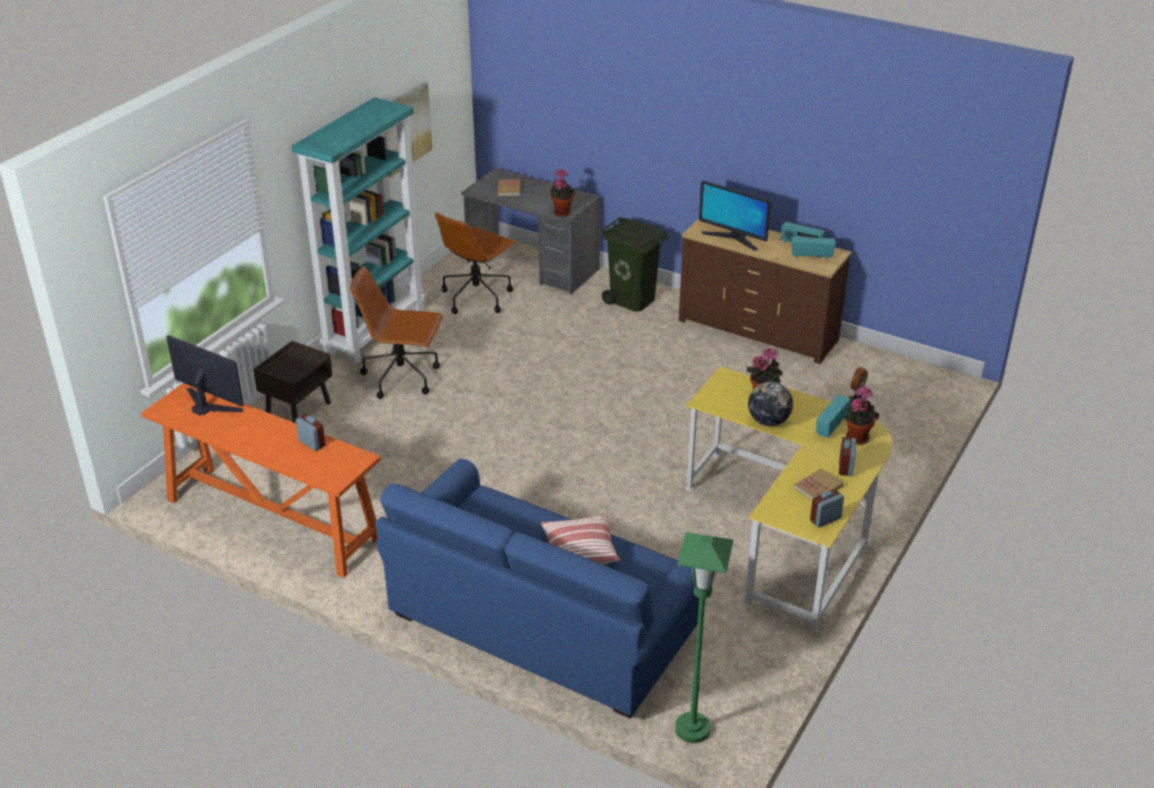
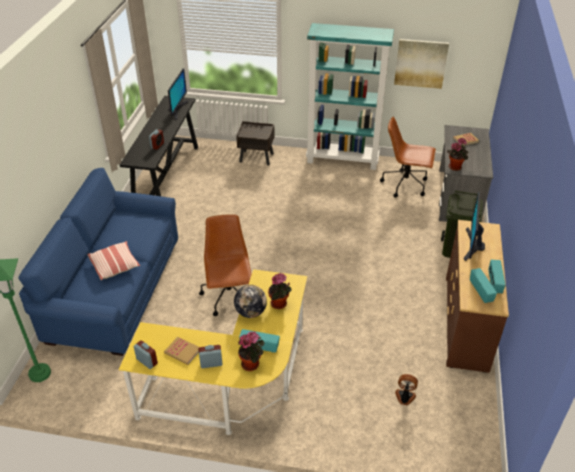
camera: 70 degrees right, 5 degrees up
orange console table [141,383,381,578] -> black console table [120,96,198,196]
brown office chair [350,266,444,399] -> brown office chair moved to [199,214,252,316]

